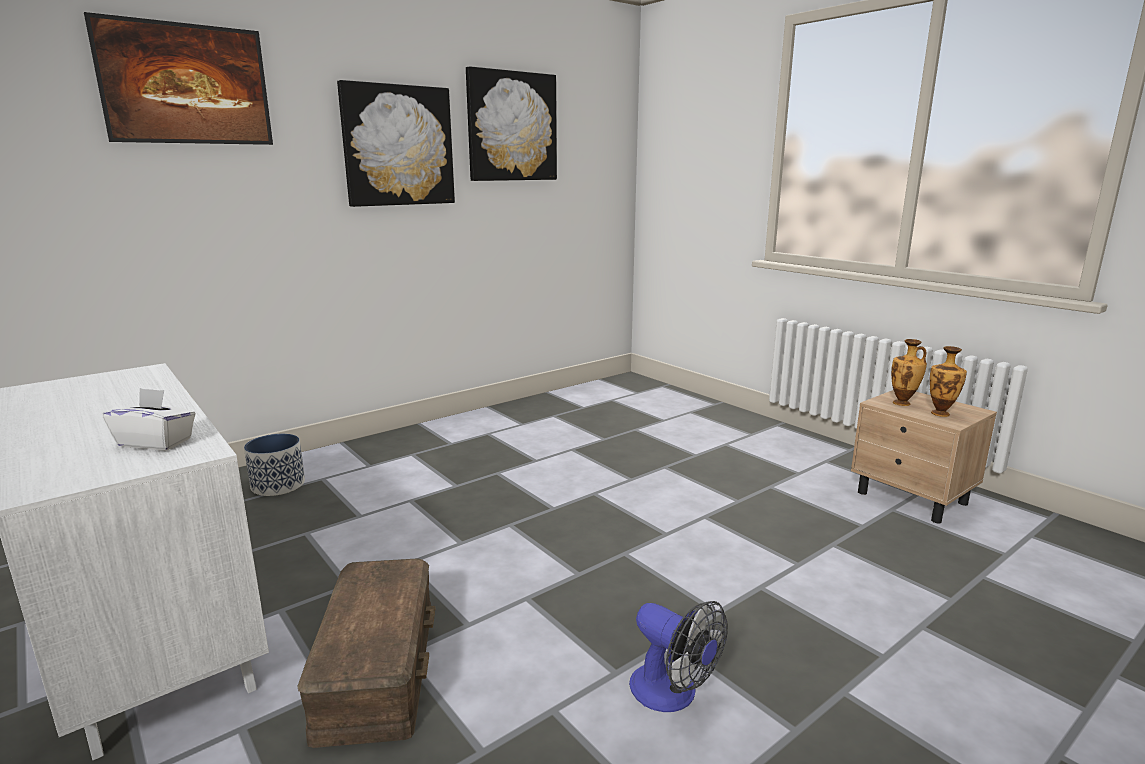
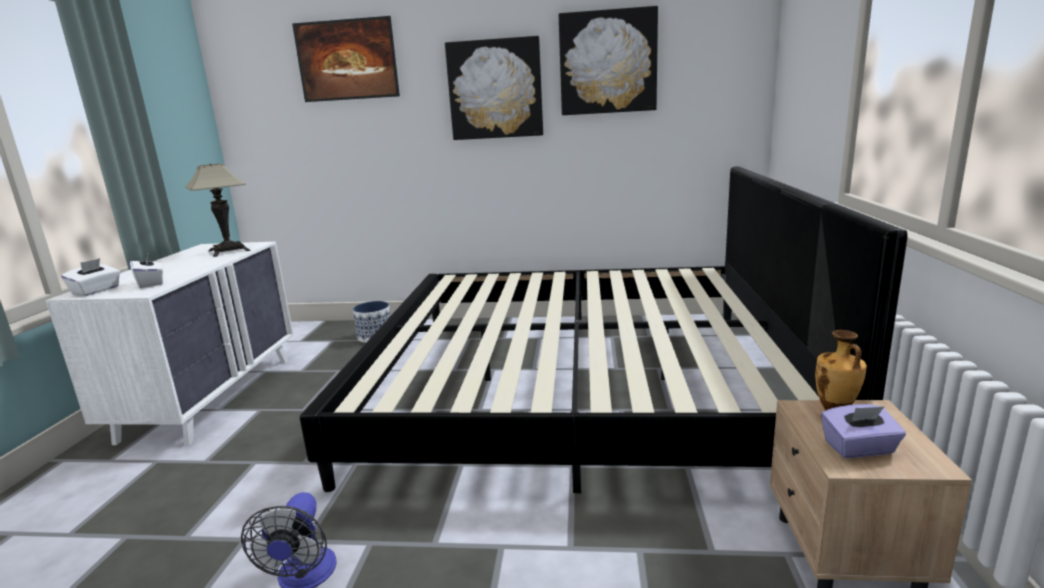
camera: 45 degrees right, 0 degrees up
brown storage box [297,558,435,748] -> none
vase [930,346,967,417] -> purple tissue box [821,404,906,458]
none -> white tissue box [61,258,120,296]
none -> table lamp [185,164,250,257]
none -> bed [300,166,908,493]

